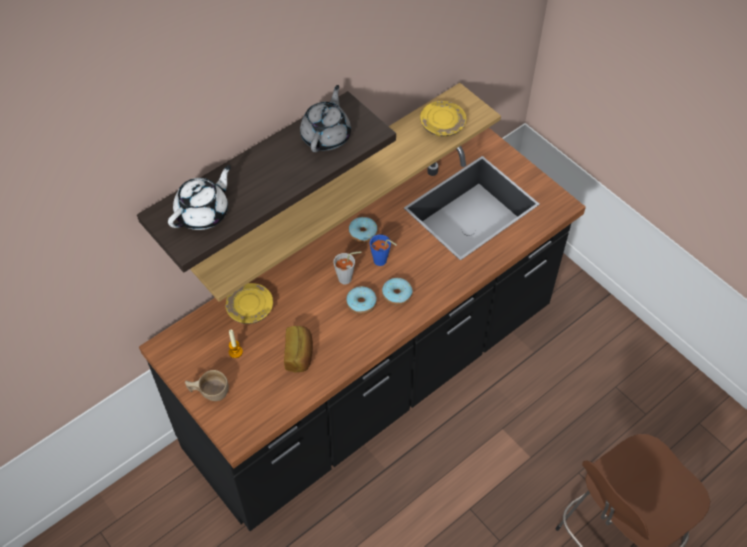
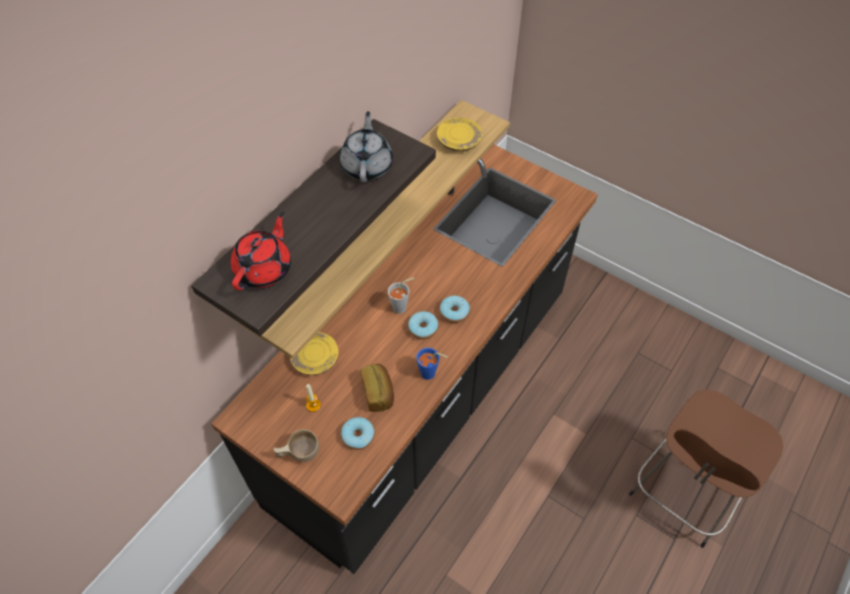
camera: 15 degrees left, 0 degrees up
white teapot [168,165,231,230] -> red teapot [231,212,291,290]
donut [349,217,378,243] -> donut moved to [341,417,375,450]
blue cup [370,235,397,266] -> blue cup moved to [416,348,448,380]

